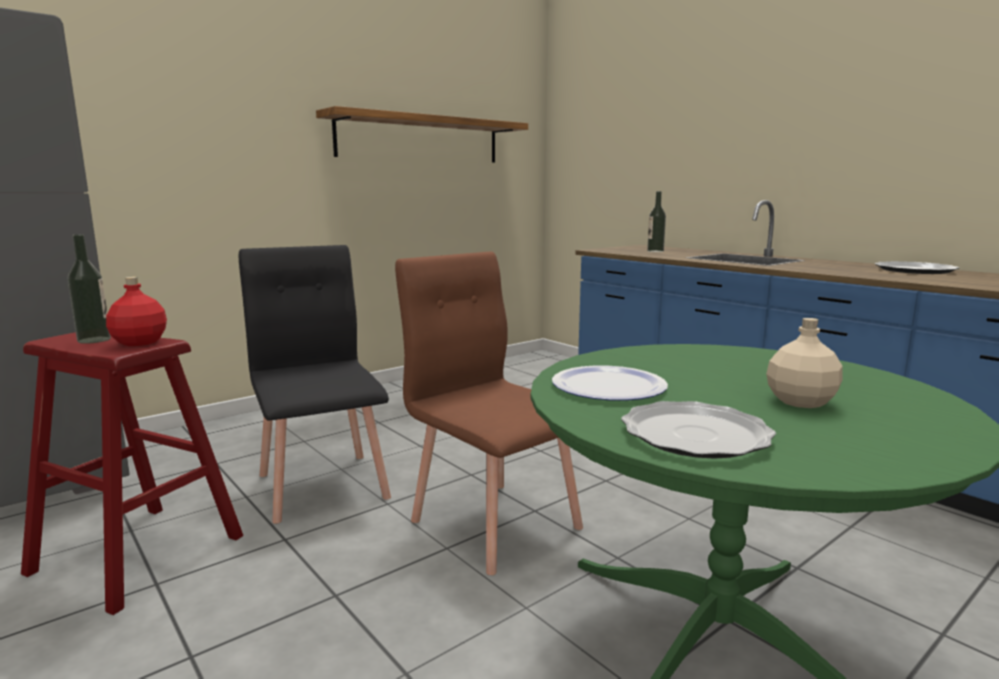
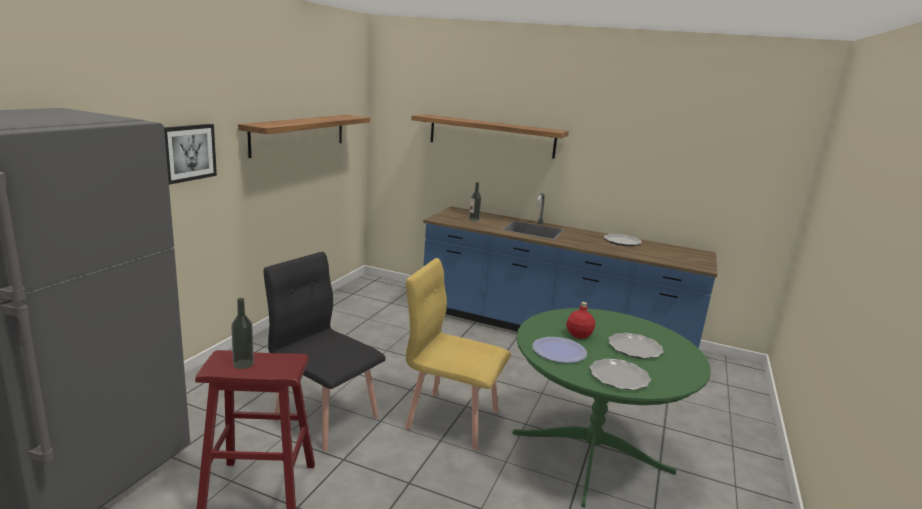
camera: 30 degrees left, 5 degrees up
red bottle [106,277,167,346] -> red bottle moved to [566,302,595,339]
brown chair [395,252,583,575] -> yellow chair [405,258,511,450]
beige bottle [766,318,843,408] -> plate [609,333,664,359]
none -> picture [164,124,217,185]
none -> shelf [411,114,569,159]

